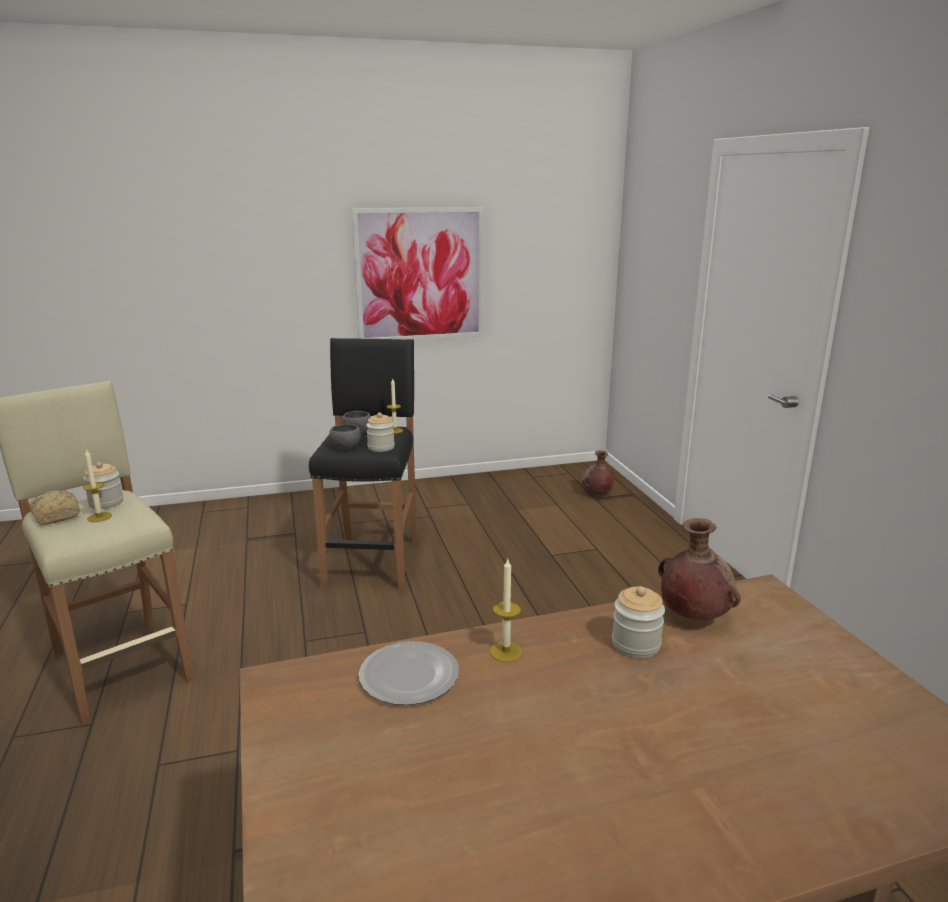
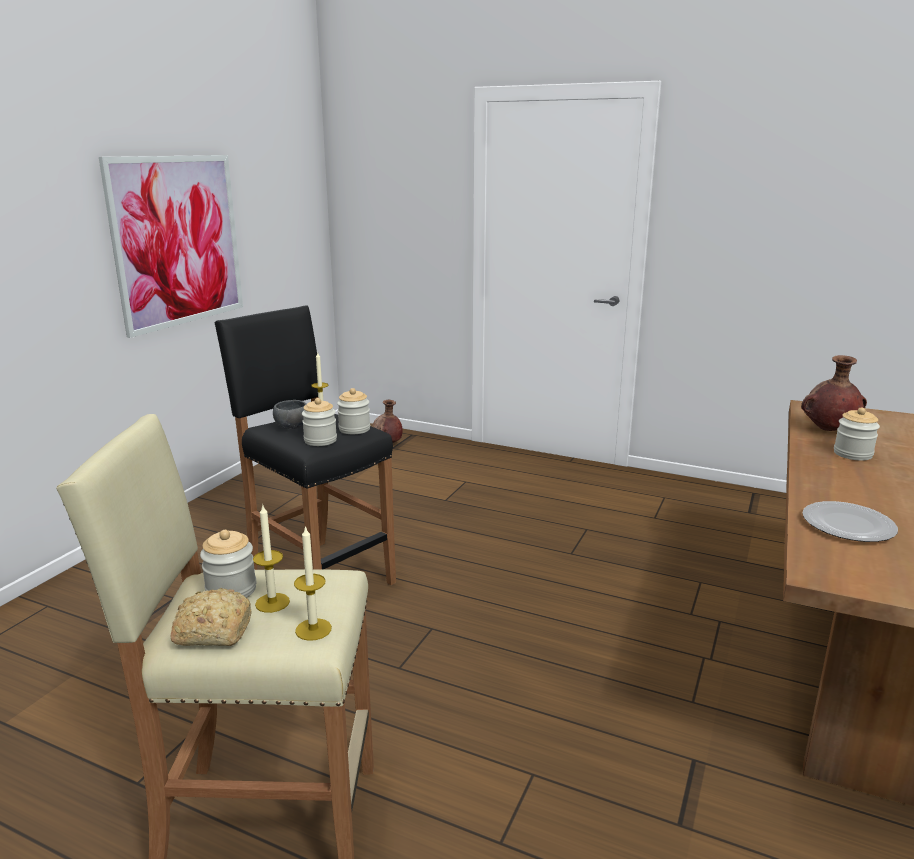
camera: 50 degrees left, 0 degrees up
grey bowl [329,424,361,449] -> jar [302,398,337,446]
candle [490,559,522,662] -> candle moved to [294,526,332,641]

